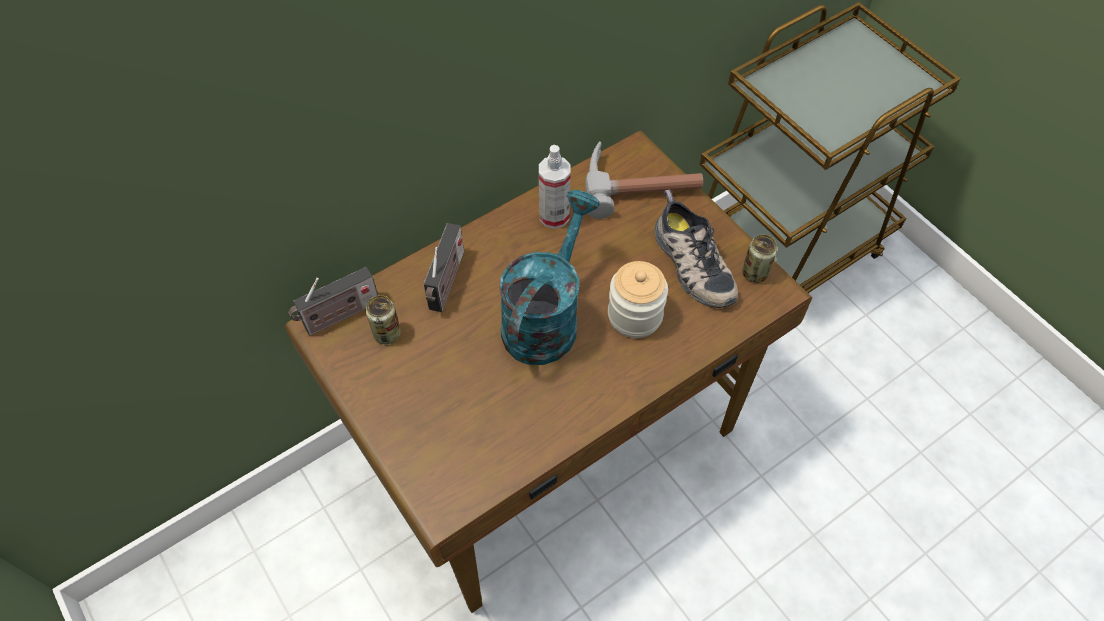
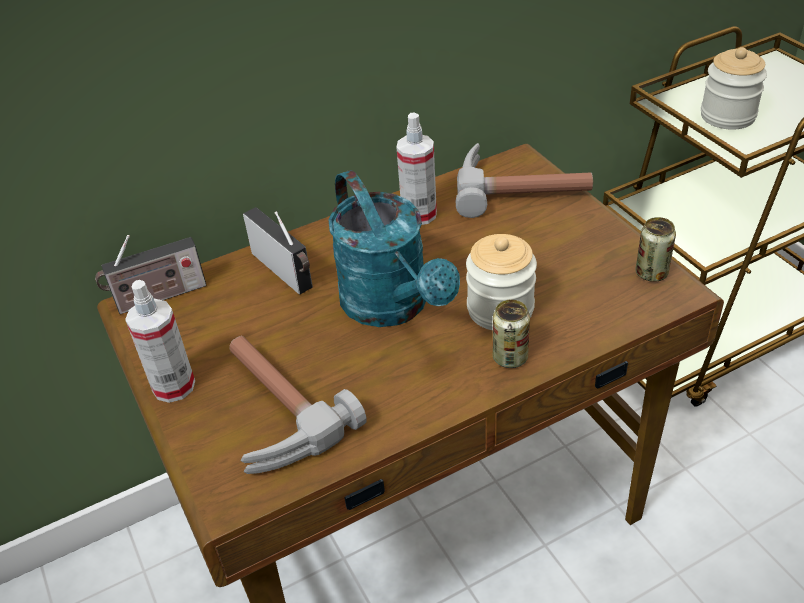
camera: 10 degrees right, 15 degrees down
can [366,295,401,344] -> can moved to [493,300,530,368]
radio [424,223,464,312] -> radio turned 60 degrees counterclockwise [243,207,313,295]
turquoise watering can [499,190,600,365] -> turquoise watering can turned 120 degrees clockwise [329,170,460,327]
shoe [655,189,738,308] -> none
none -> spray bottle [125,280,195,403]
none -> hammer [230,336,367,474]
none -> jar [701,47,767,130]

